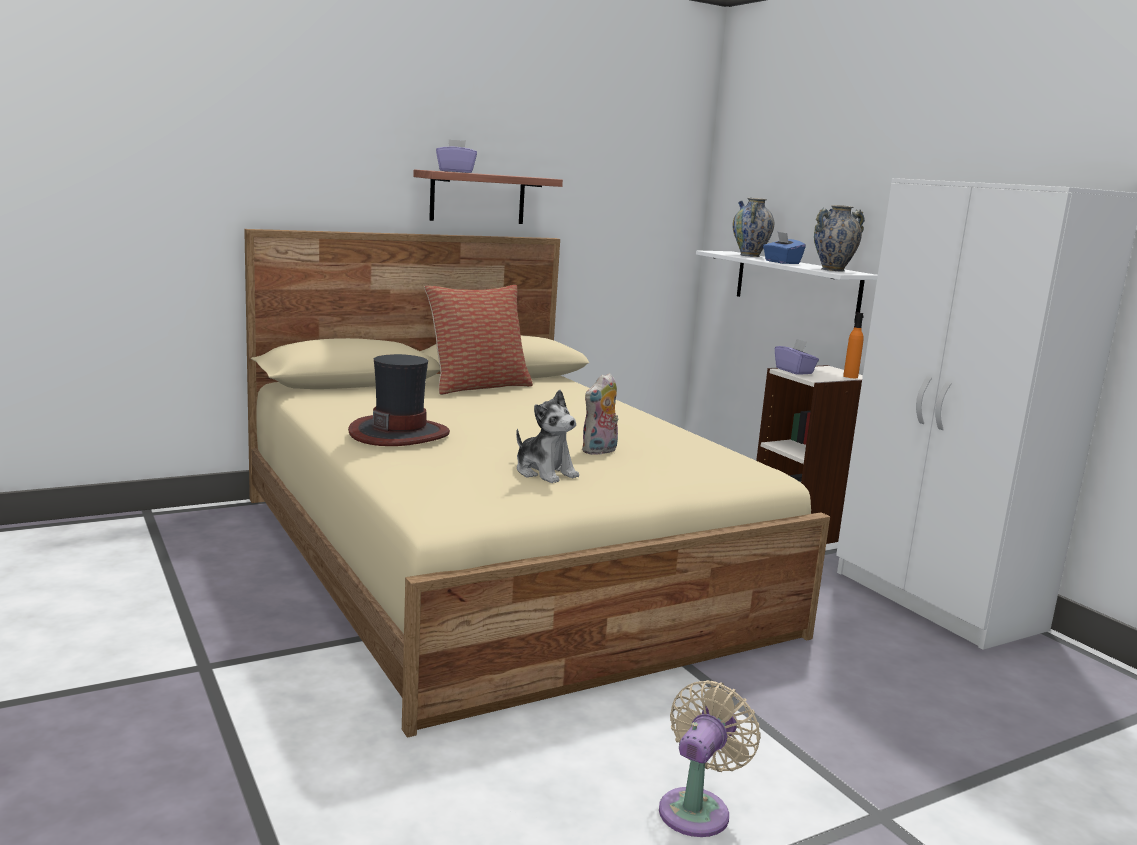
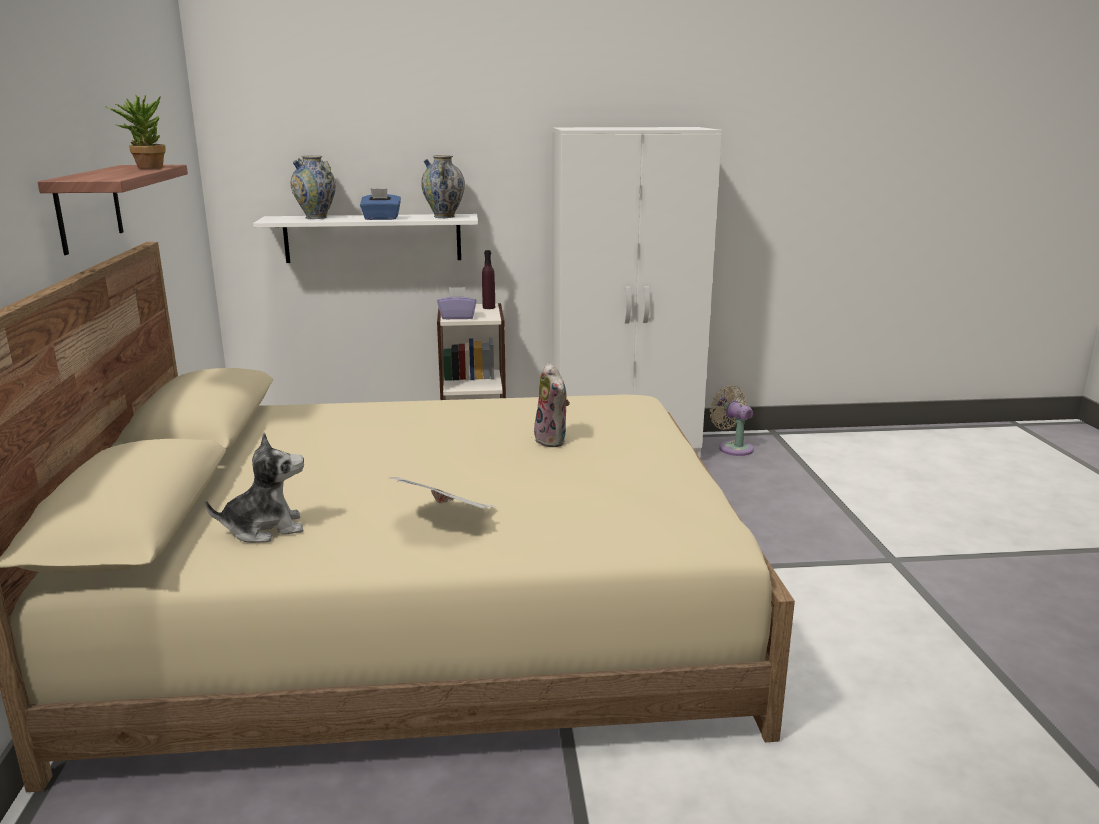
camera: 65 degrees left, 5 degrees up
hat [348,354,450,446] -> newspaper [388,477,495,510]
pillow [424,285,533,395] -> none
purple tissue box [436,139,477,173] -> none
plush toy [516,390,579,483] -> plush toy moved to [205,432,304,543]
beige fan [659,680,761,837] -> beige fan moved to [710,385,754,456]
orange bottle [843,313,864,378] -> purple bottle [482,250,495,309]
none -> potted plant [105,95,166,169]

